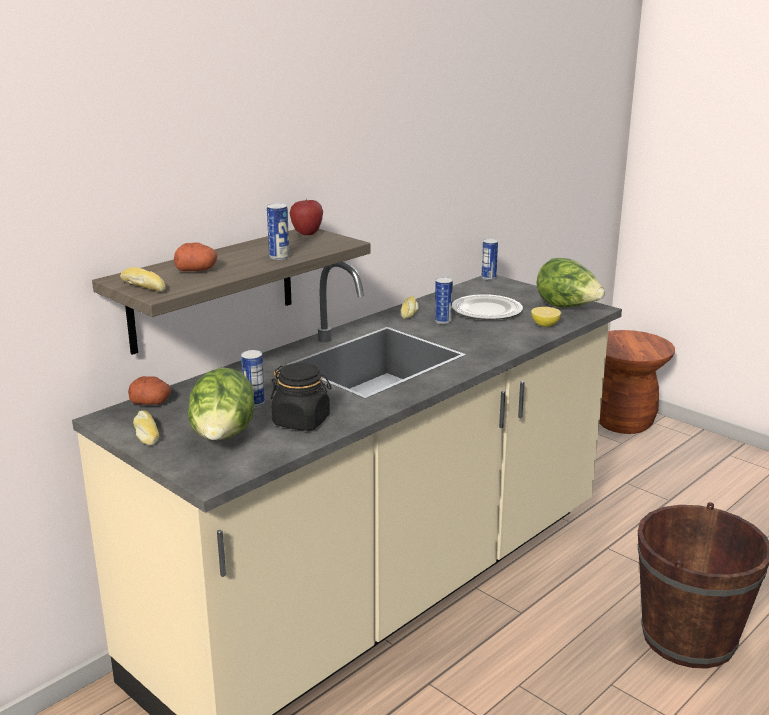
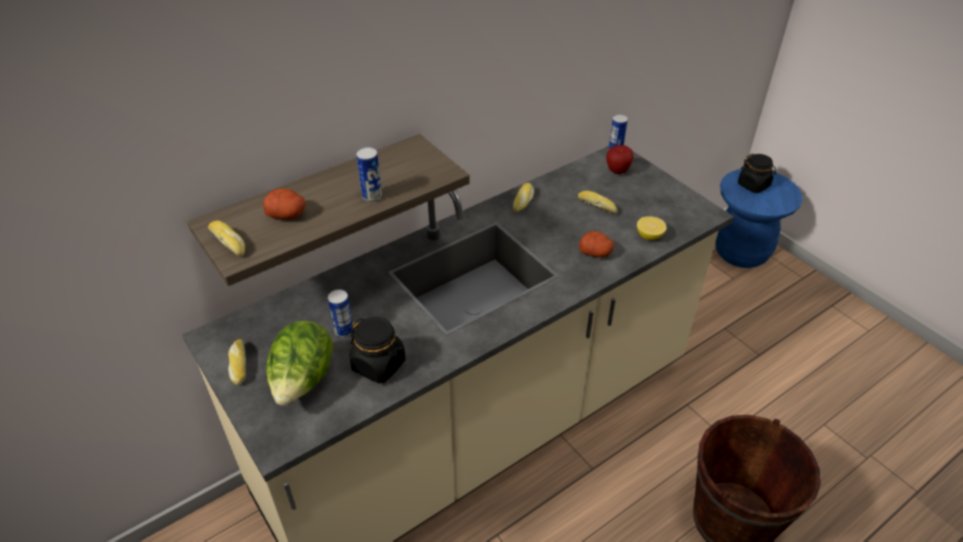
camera: 10 degrees right, 20 degrees up
potato [128,376,171,405] -> potato moved to [579,231,614,257]
apple [290,199,323,235] -> apple moved to [606,145,634,174]
can [435,277,453,324] -> none
plate [452,294,523,320] -> bread [578,191,618,214]
lettuce [536,258,605,307] -> none
brown stool [599,330,675,434] -> blue stool [716,169,803,268]
none -> black jar [738,153,776,193]

